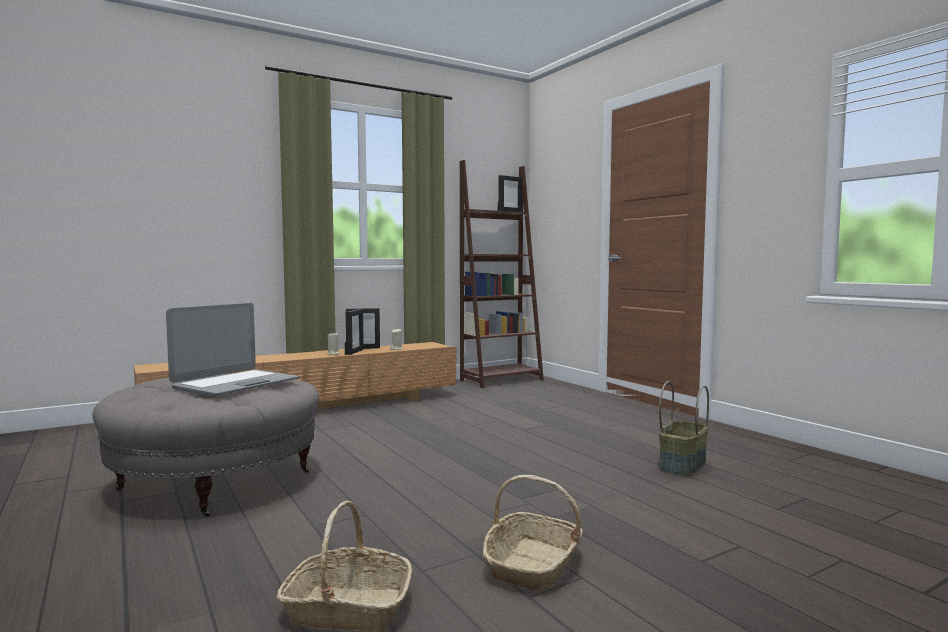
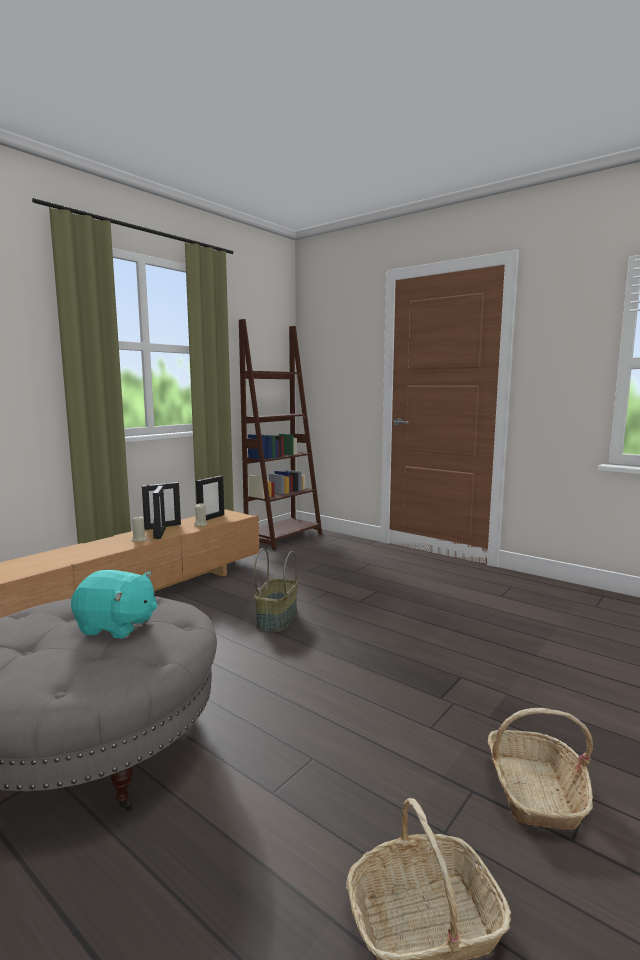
camera: 20 degrees left, 5 degrees up
laptop [166,303,299,396] -> turquoise plush toy [71,570,157,639]
picture frame [498,175,522,212] -> picture frame moved to [196,476,224,520]
basket [659,381,709,476] -> basket moved to [254,548,298,632]

